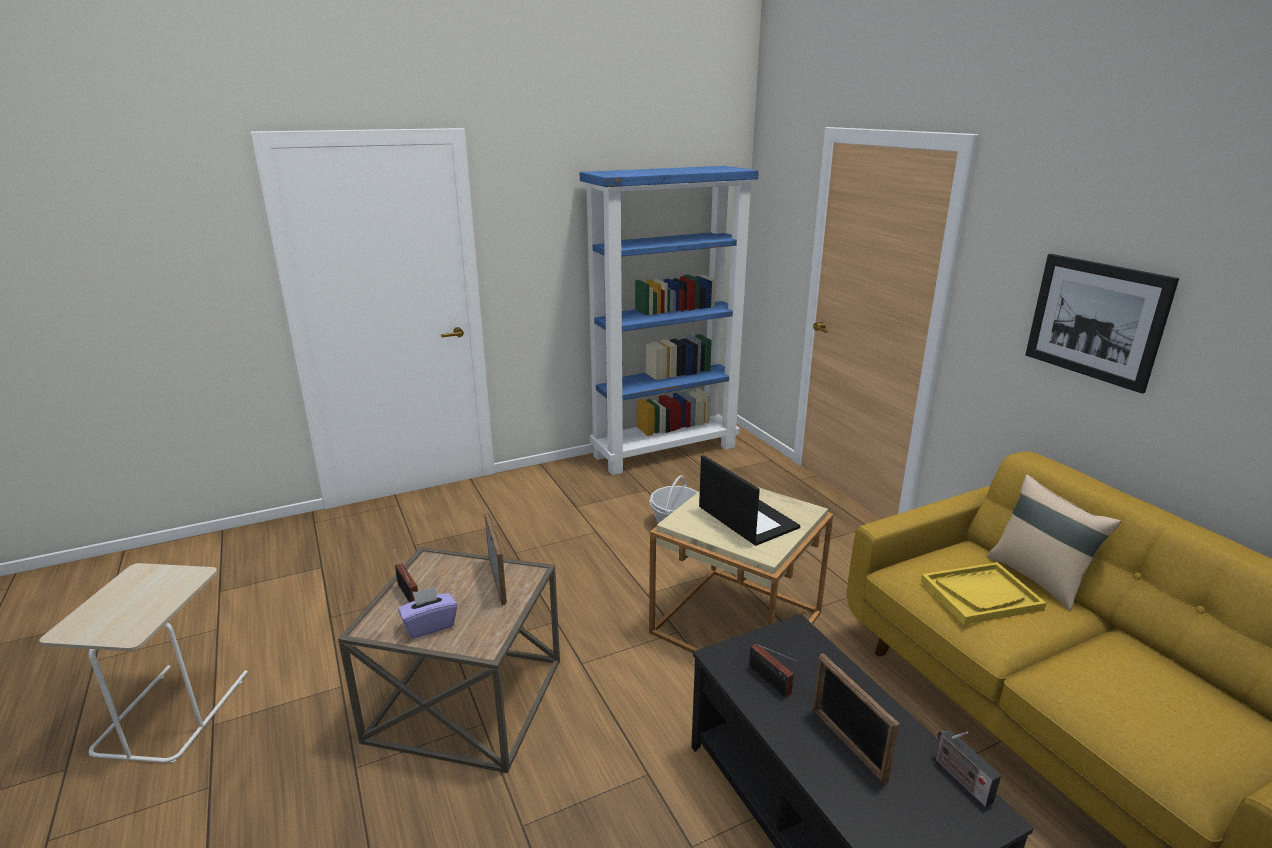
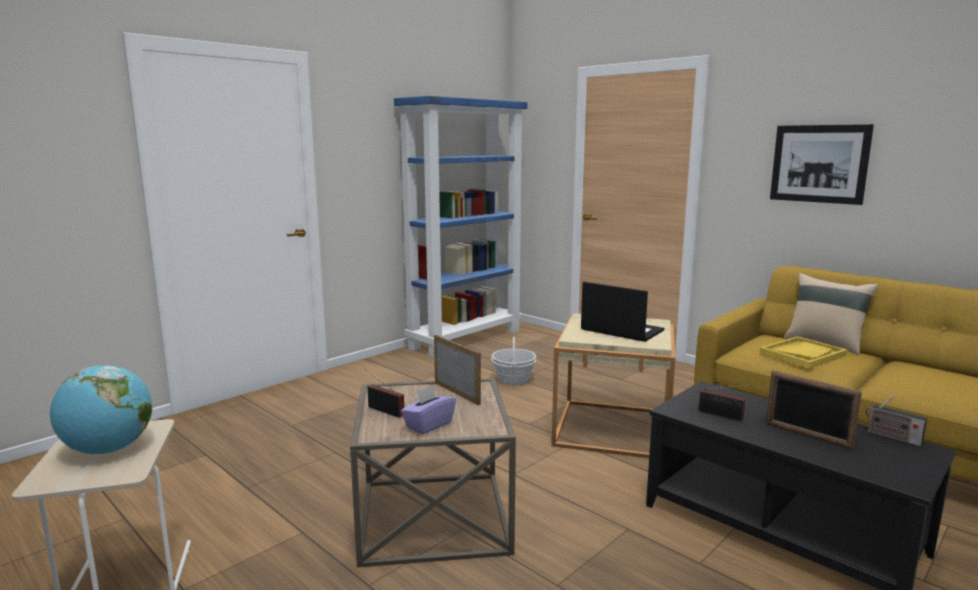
camera: 20 degrees left, 10 degrees down
none -> globe [50,365,152,454]

